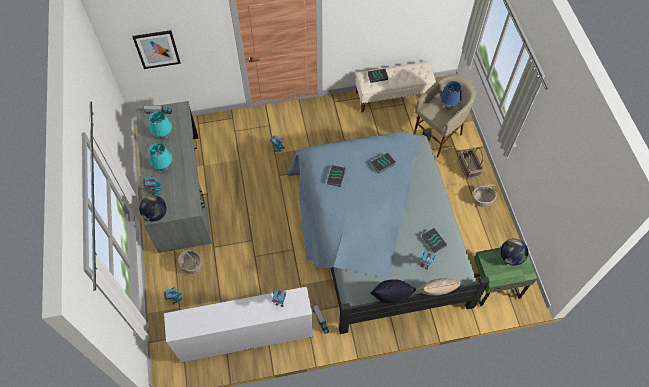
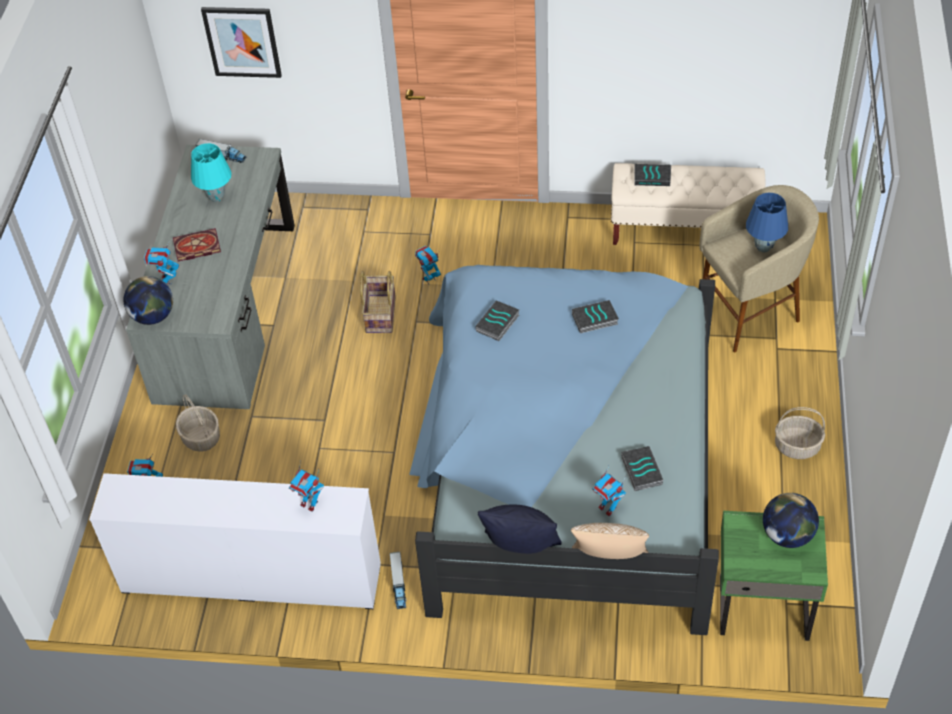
camera: 20 degrees right, 10 degrees down
turquoise table lamp [149,143,172,171] -> book [173,228,221,261]
basket [458,147,484,180] -> basket moved to [360,271,396,333]

